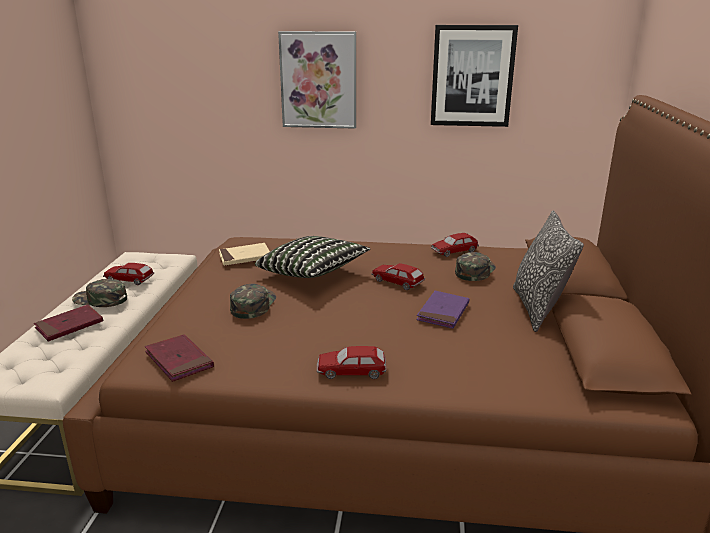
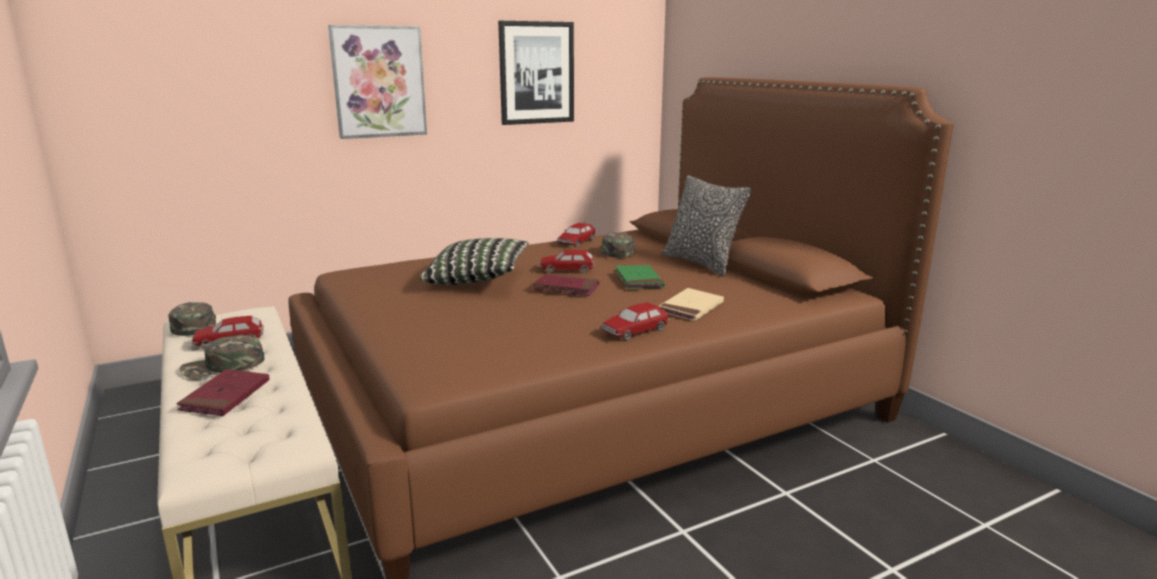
camera: 35 degrees left, 5 degrees down
red book [145,334,214,382] -> red book moved to [533,274,599,296]
beige book [219,243,270,266] -> beige book moved to [658,288,724,321]
green cap [230,283,276,319] -> green cap moved to [168,302,216,336]
purple book [416,291,470,329] -> green book [615,265,665,289]

